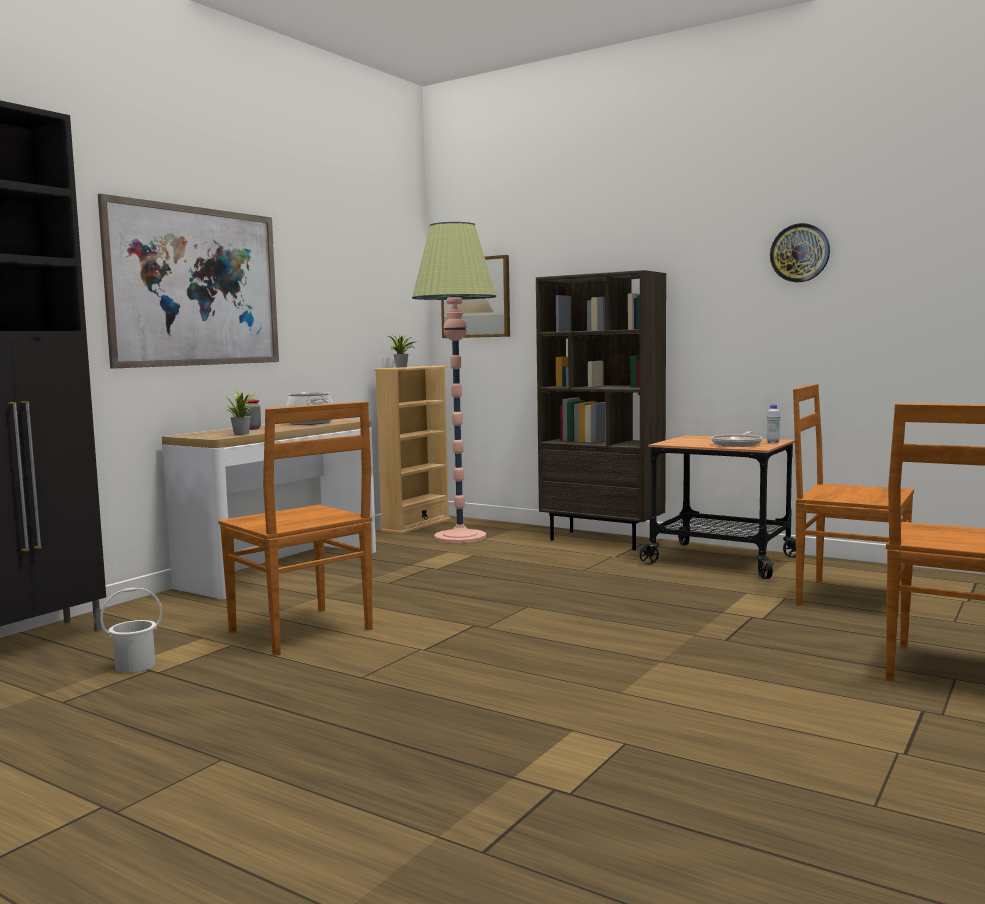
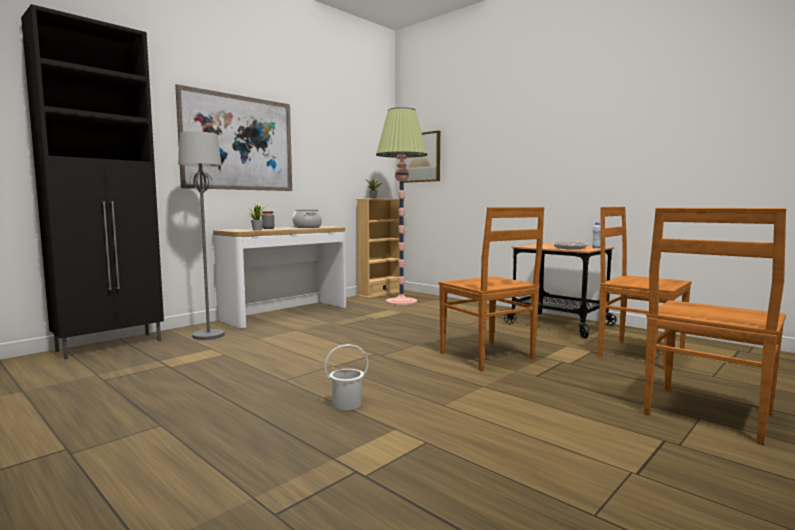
camera: 10 degrees right, 0 degrees up
white bucket [100,587,162,673] -> white bucket moved to [324,344,368,410]
brown chair [218,401,373,656] -> brown chair moved to [438,207,544,371]
brown bookcase [536,270,666,550] -> none
wall clock [770,223,830,282] -> none
none -> grey floor lamp [178,131,225,340]

